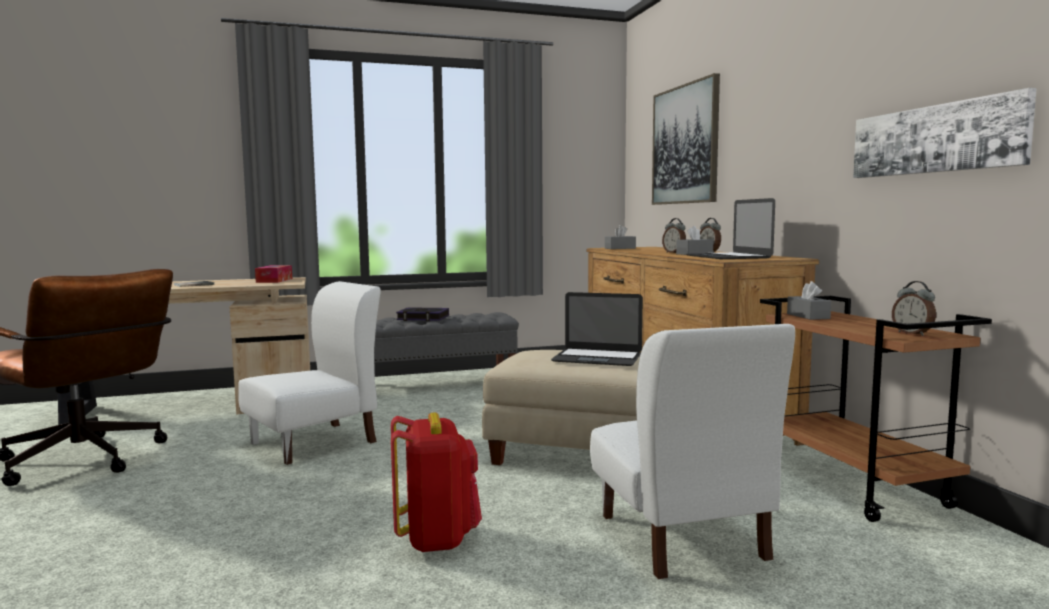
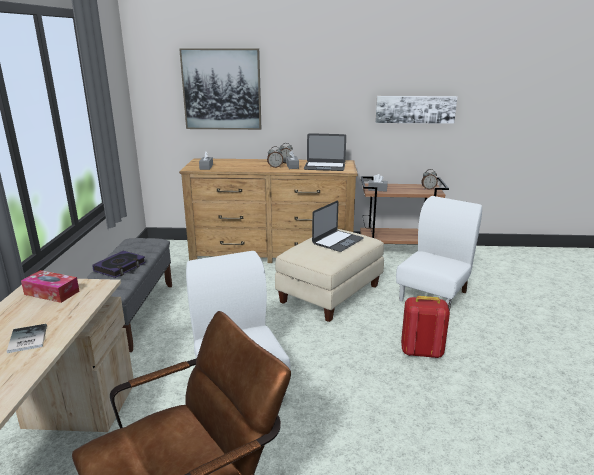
camera: 70 degrees left, 15 degrees up
white chair [590,324,795,579] -> white chair turned 60 degrees counterclockwise [396,196,482,311]

